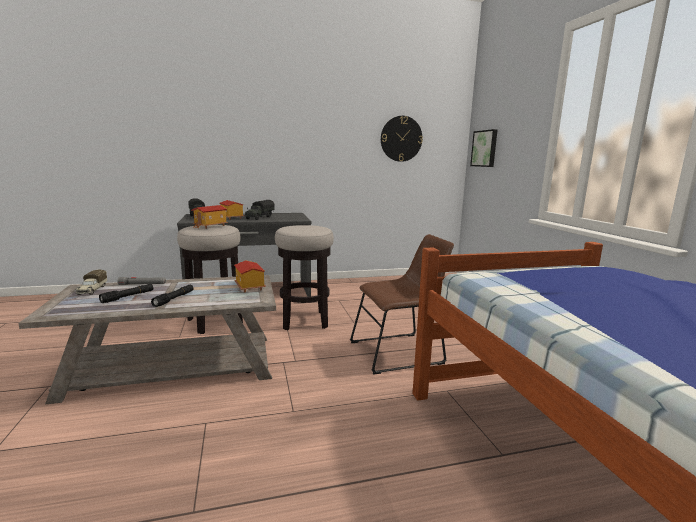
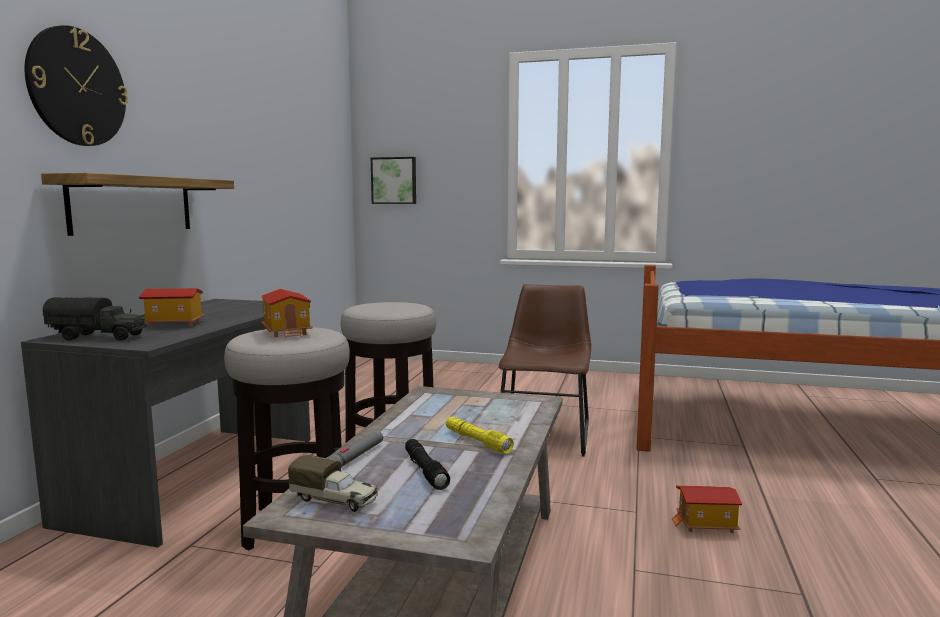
camera: 60 degrees left, 5 degrees down
black flashlight [151,285,194,307] -> yellow flashlight [446,417,514,454]
toy house [234,260,266,292] -> toy house moved to [672,486,742,533]
toy truck [245,200,275,220] -> none
wall clock [381,116,423,162] -> wall clock moved to [25,25,128,146]
none -> shelf [41,173,234,236]

